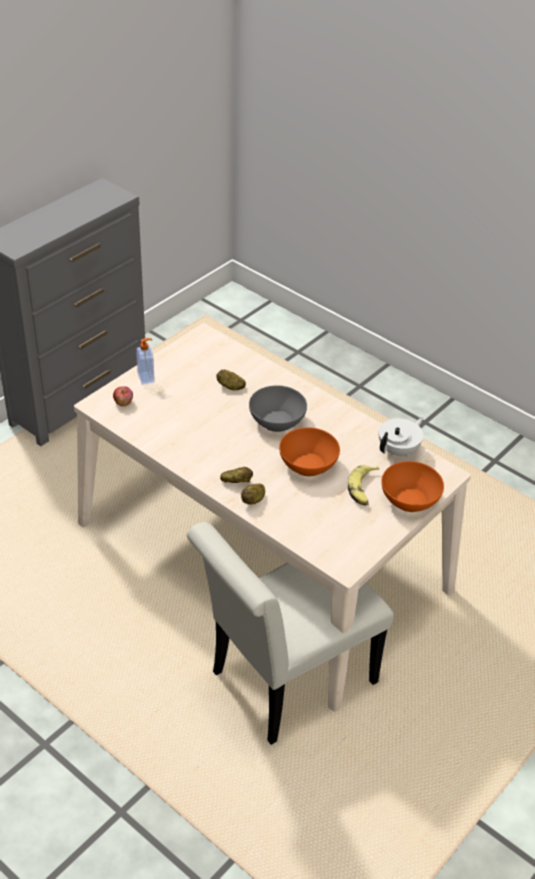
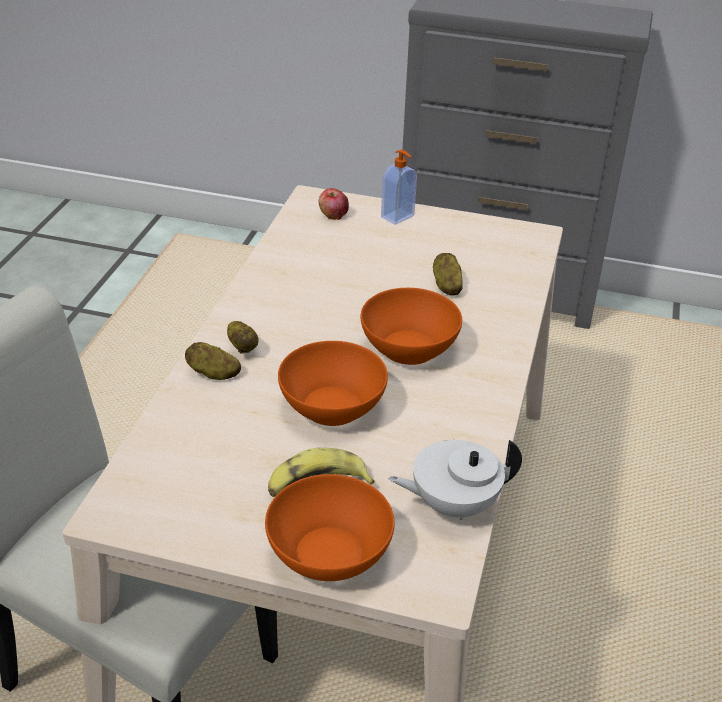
camera: 65 degrees right, 5 degrees down
grey bowl [249,385,307,432] -> orange bowl [361,288,462,365]
white teapot [379,417,424,457] -> white teapot turned 150 degrees clockwise [389,440,522,520]

